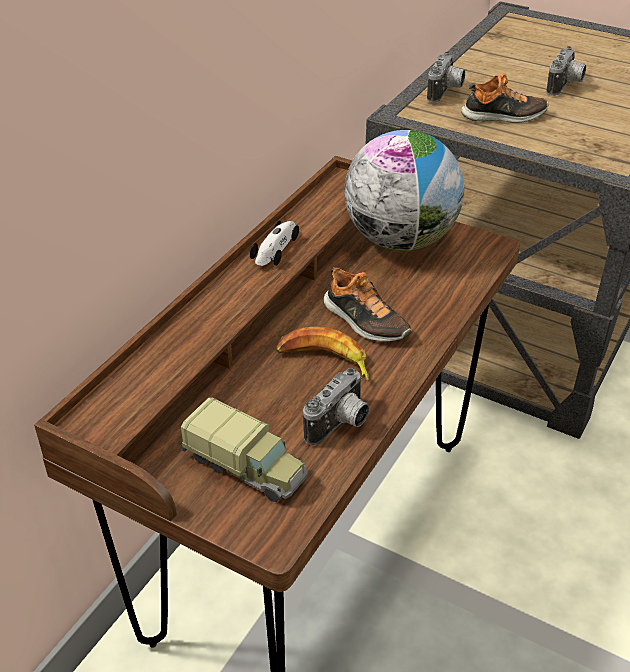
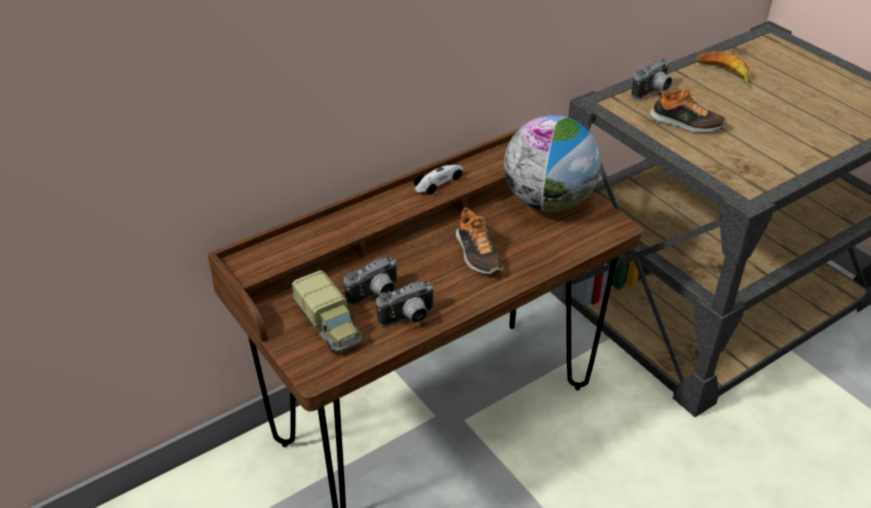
camera: 25 degrees right, 0 degrees up
banana [276,327,369,381] -> banana moved to [696,51,750,85]
camera [546,46,586,96] -> camera moved to [344,256,398,305]

